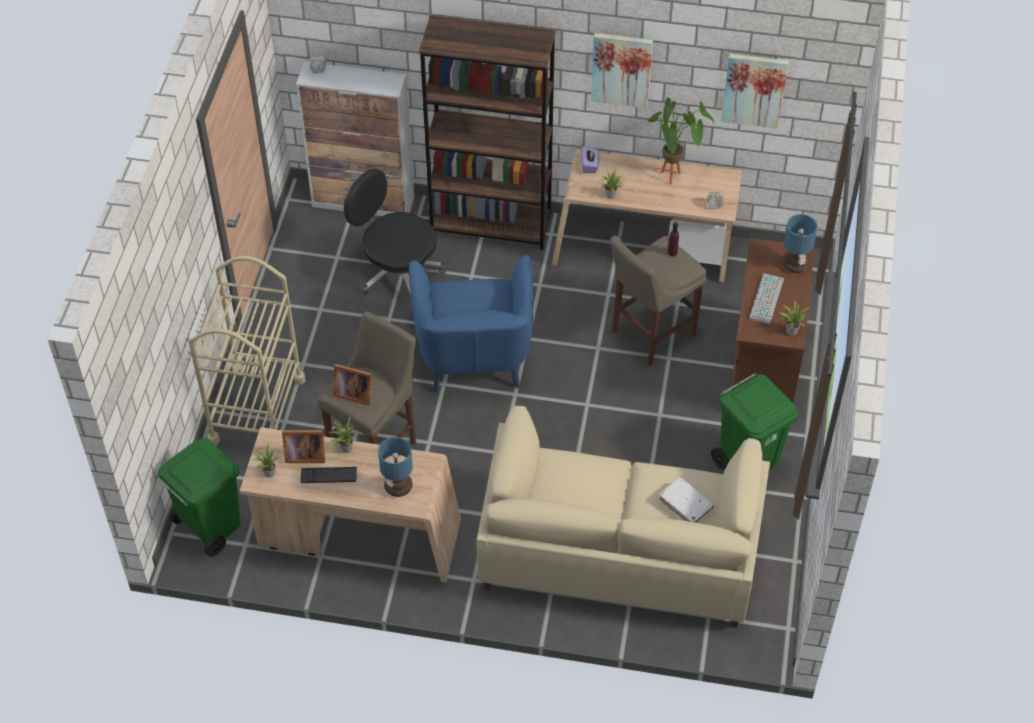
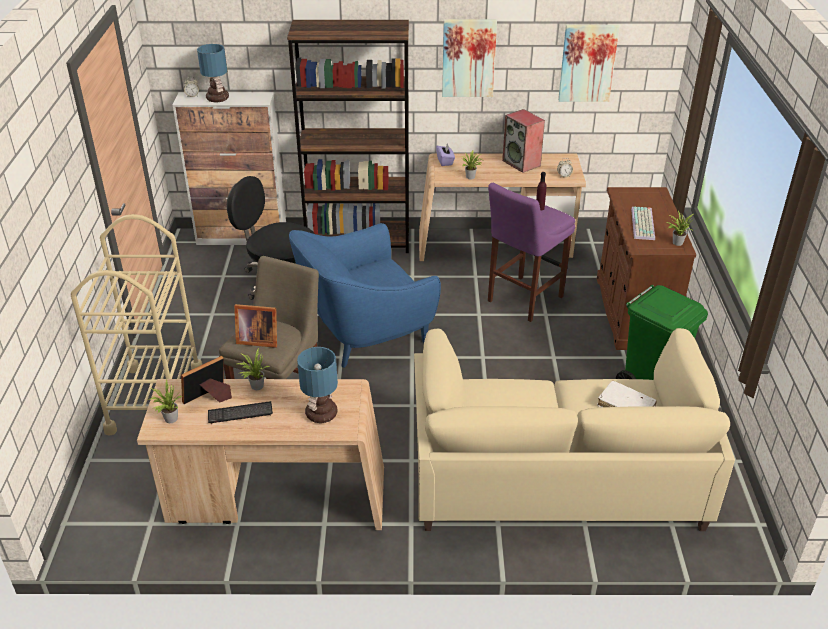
camera: 10 degrees left, 15 degrees down
green trash can [155,438,241,557] -> none
picture frame [282,430,325,463] -> picture frame turned 150 degrees clockwise [181,356,232,404]
blue armchair [409,255,533,393] -> blue armchair turned 75 degrees clockwise [289,223,441,368]
beige stool [610,236,707,366] -> purple stool [488,183,575,322]
potted plant [648,98,714,185] -> speaker [502,109,545,173]
table lamp [783,214,818,273] -> table lamp moved to [197,44,229,102]

